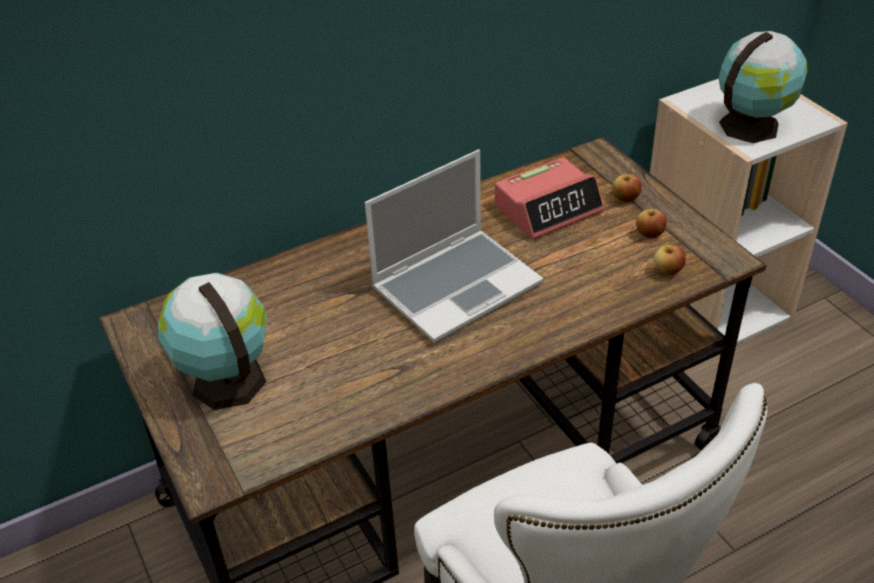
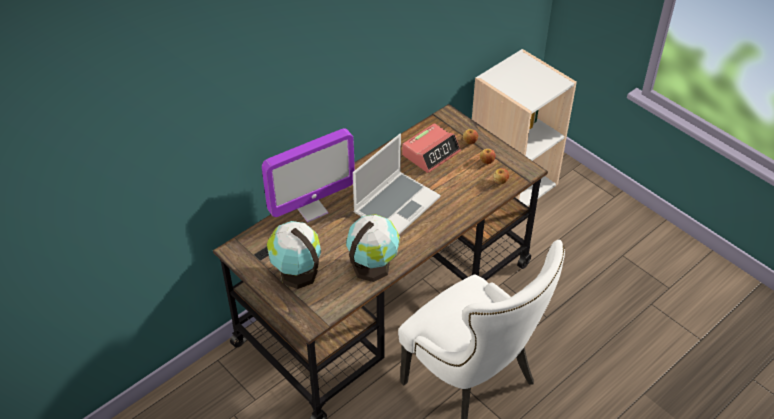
camera: 15 degrees left, 5 degrees up
globe [719,31,808,143] -> globe moved to [346,214,400,282]
none -> monitor [262,128,355,222]

